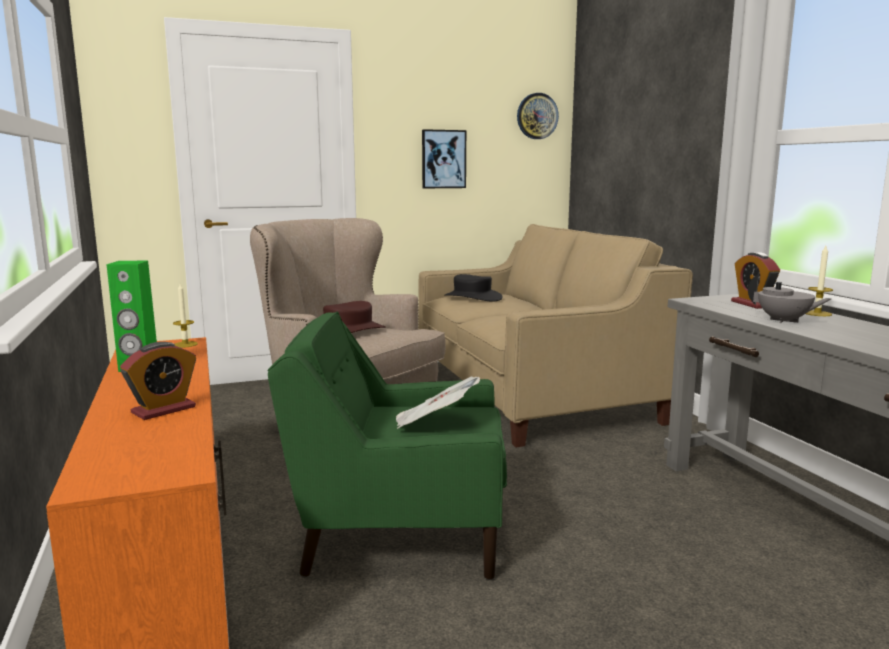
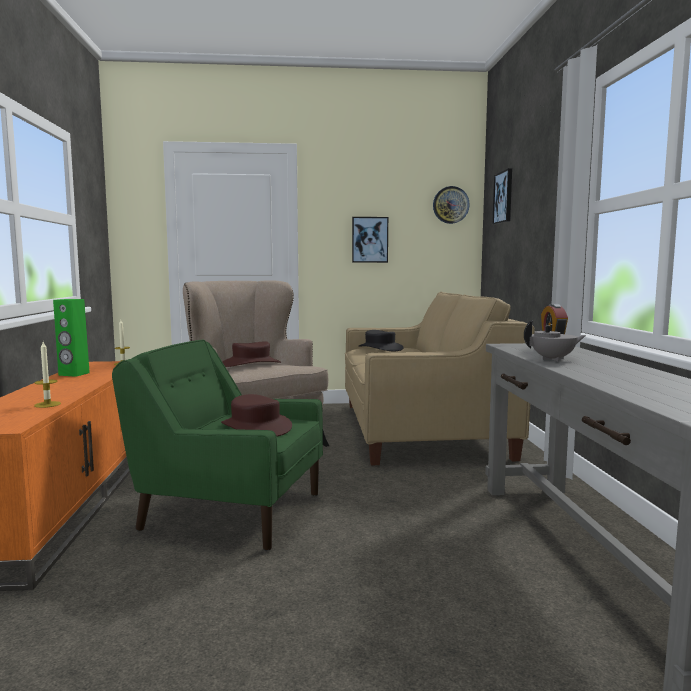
camera: 15 degrees right, 5 degrees down
alarm clock [120,342,196,420] -> none
newspaper [396,376,480,429] -> brown hat [221,394,292,437]
grey teapot [748,274,831,323] -> grey teapot turned 60 degrees counterclockwise [524,320,586,361]
candle [806,246,833,316] -> candle moved to [34,342,61,408]
none -> picture [492,168,512,224]

